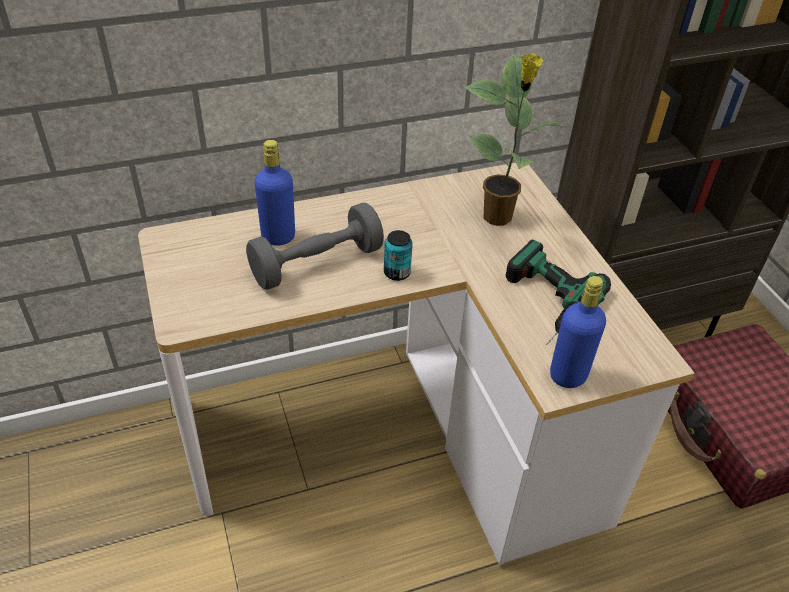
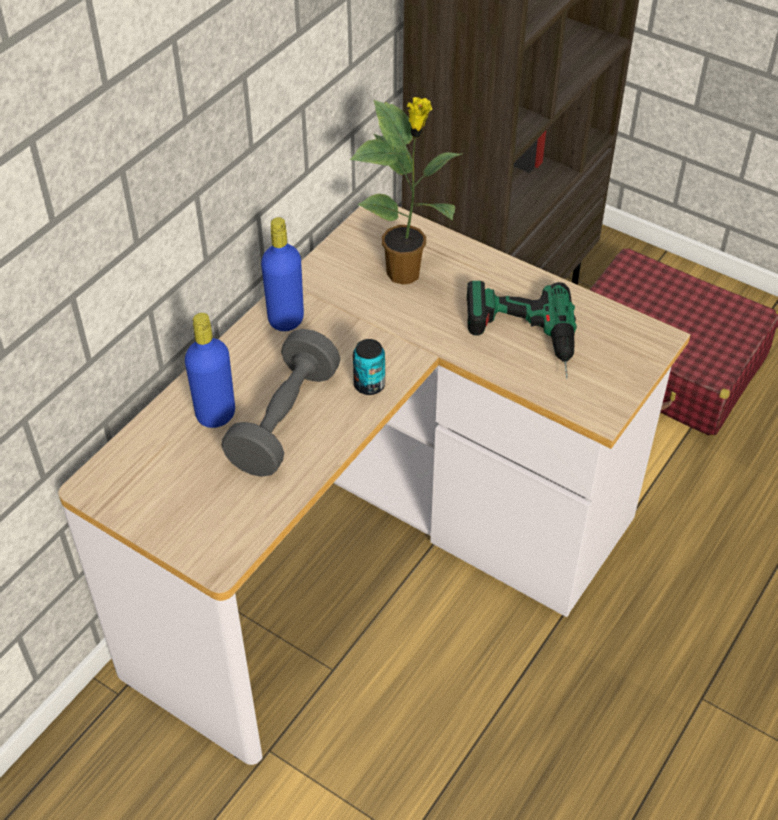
camera: 35 degrees left, 5 degrees up
blue bottle [550,276,606,388] -> blue bottle moved to [261,217,304,331]

